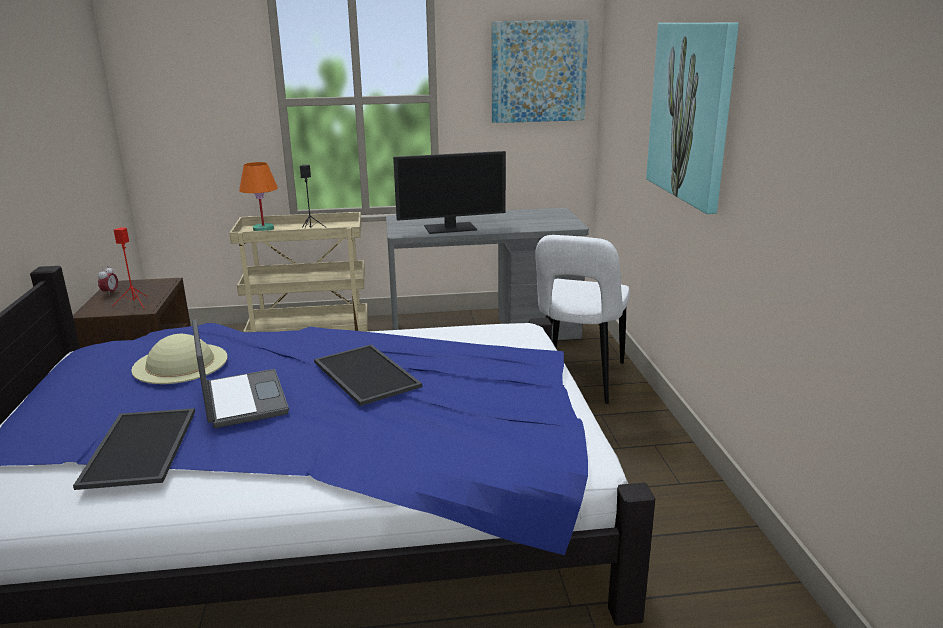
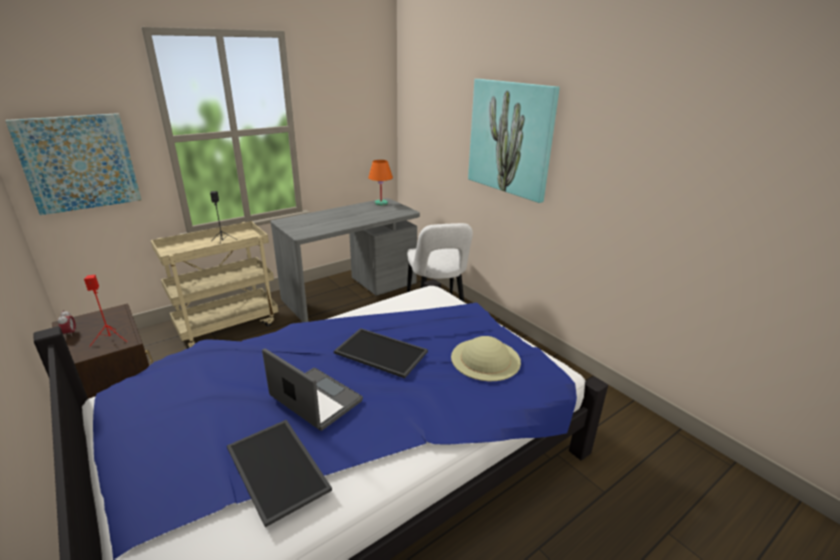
camera: 30 degrees left, 5 degrees up
beige hat [131,334,228,384] -> beige hat moved to [451,336,521,381]
orange table lamp [239,162,278,231] -> orange table lamp moved to [368,160,393,206]
monitor [393,151,506,234] -> none
picture [492,20,589,123] -> picture moved to [5,113,141,215]

